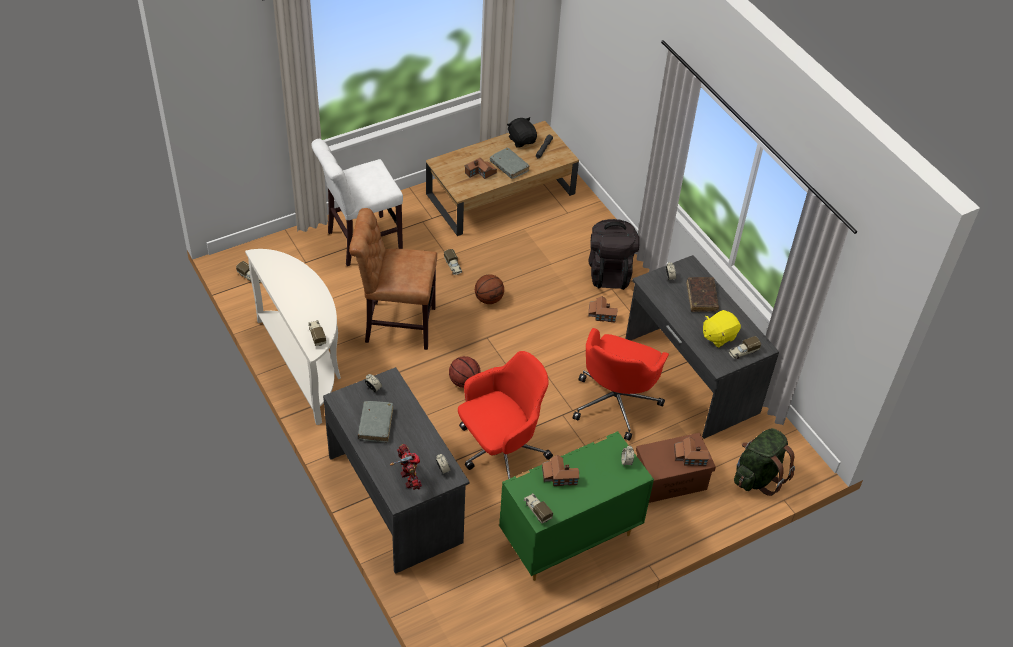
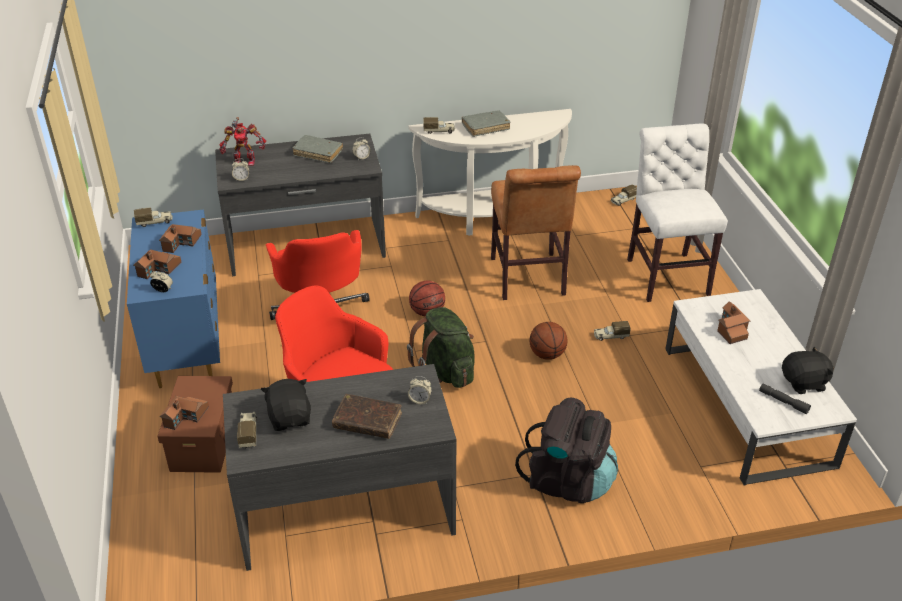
camera: 110 degrees right, 10 degrees down
brown chair [349,208,437,350] -> brown chair turned 150 degrees clockwise [491,165,581,300]
brown coffee table [426,121,579,236] -> white coffee table [665,289,857,485]
grey book [490,147,529,179] -> grey book moved to [462,111,511,137]
green dresser [499,431,654,581] -> blue dresser [127,209,220,388]
toy house [588,296,618,322] -> toy house moved to [133,249,181,279]
yellow plush toy [703,310,741,348] -> black plush toy [261,379,311,431]
green backpack [734,428,795,496] -> green backpack moved to [407,307,475,388]

